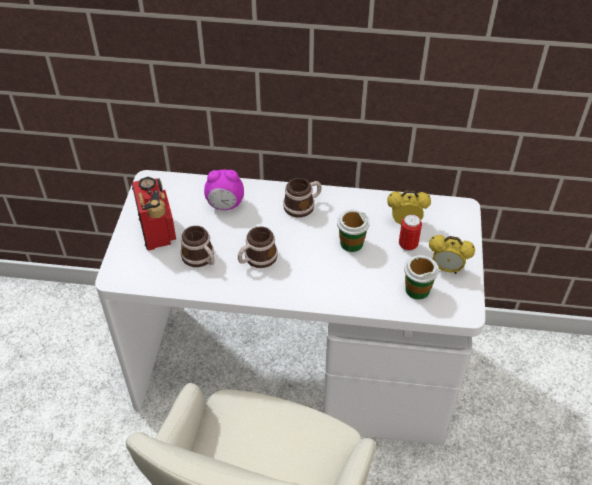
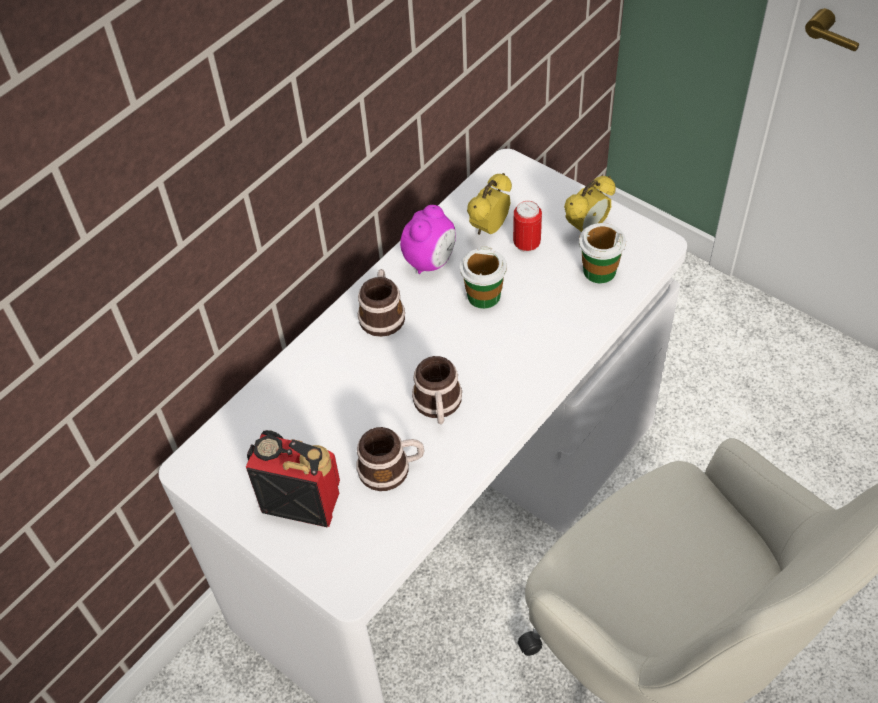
camera: 55 degrees left, 5 degrees up
alarm clock [204,170,244,210] -> alarm clock moved to [400,205,456,274]

